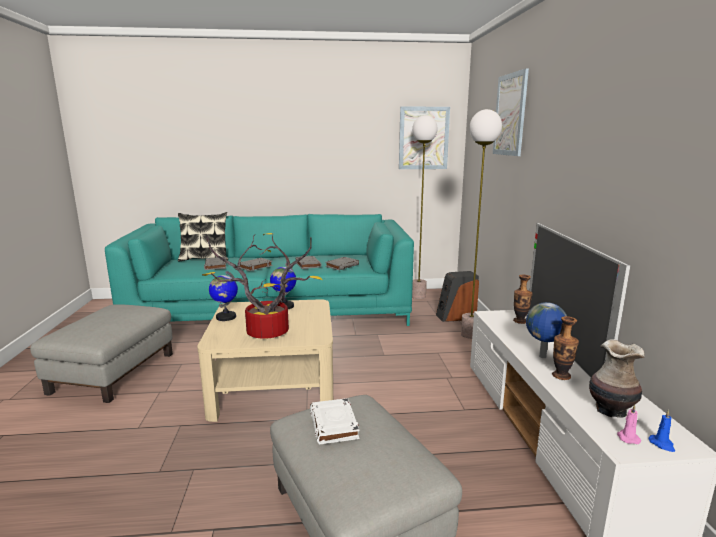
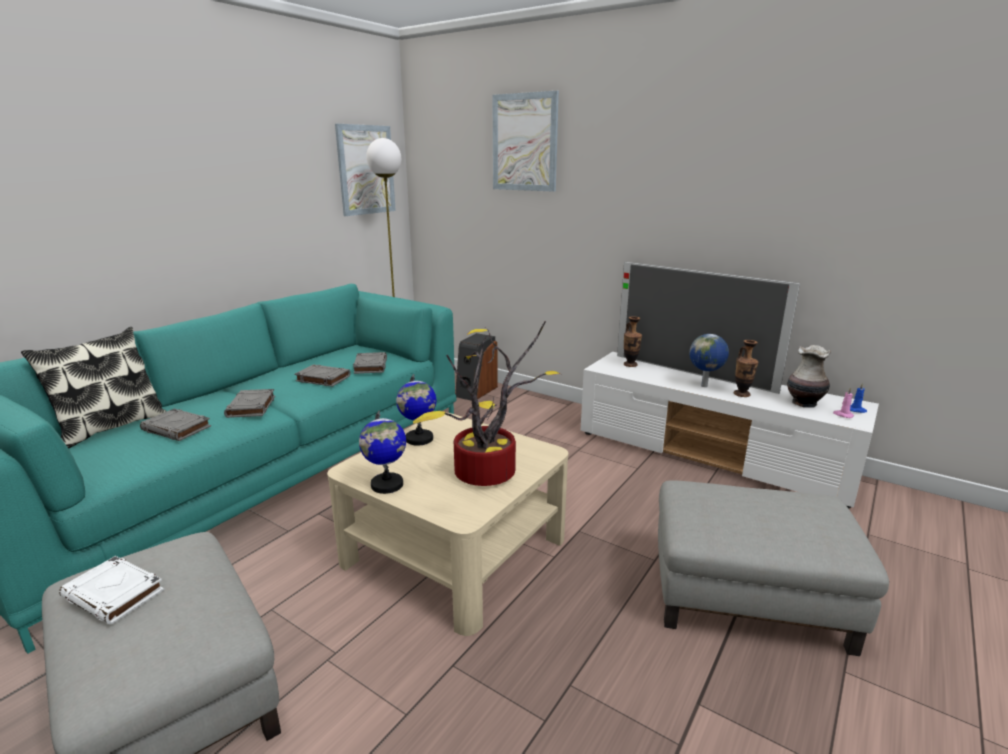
camera: 50 degrees left, 5 degrees up
white book [310,398,360,444] -> white book moved to [59,556,164,625]
floor lamp [461,109,502,339] -> none

